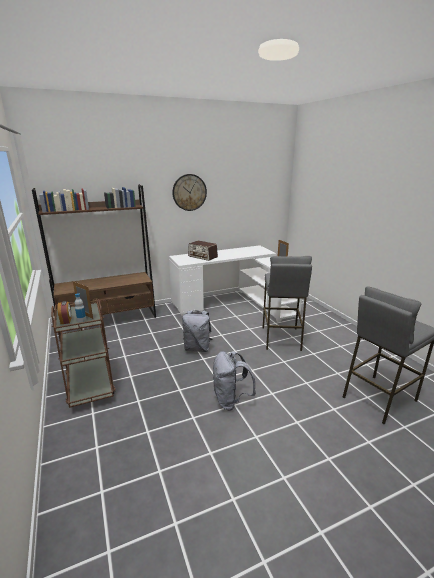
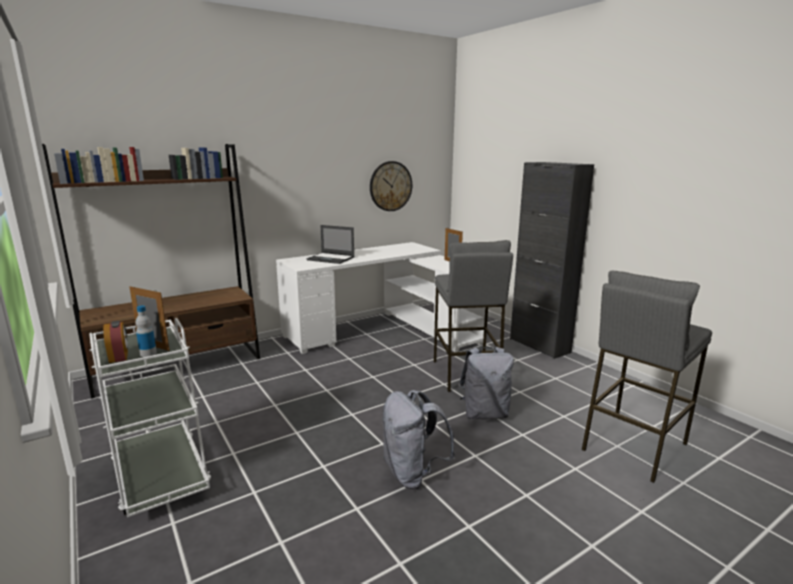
camera: 10 degrees left, 5 degrees down
brown cart [51,299,116,408] -> white cart [89,318,211,517]
wall clock [172,174,207,211] -> wall clock moved to [370,161,412,211]
grey backpack [182,310,212,352] -> grey backpack moved to [459,347,514,419]
radio [188,241,218,261] -> laptop [307,225,355,264]
none -> black cabinet [510,162,594,359]

